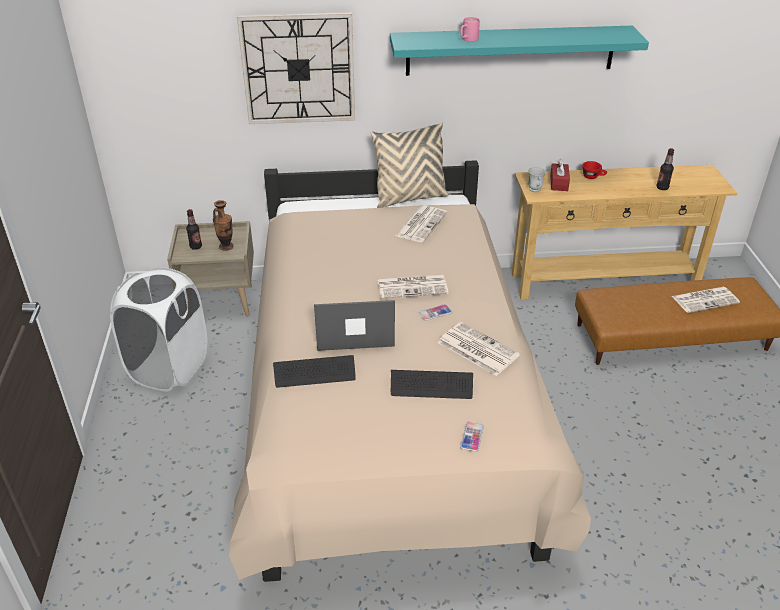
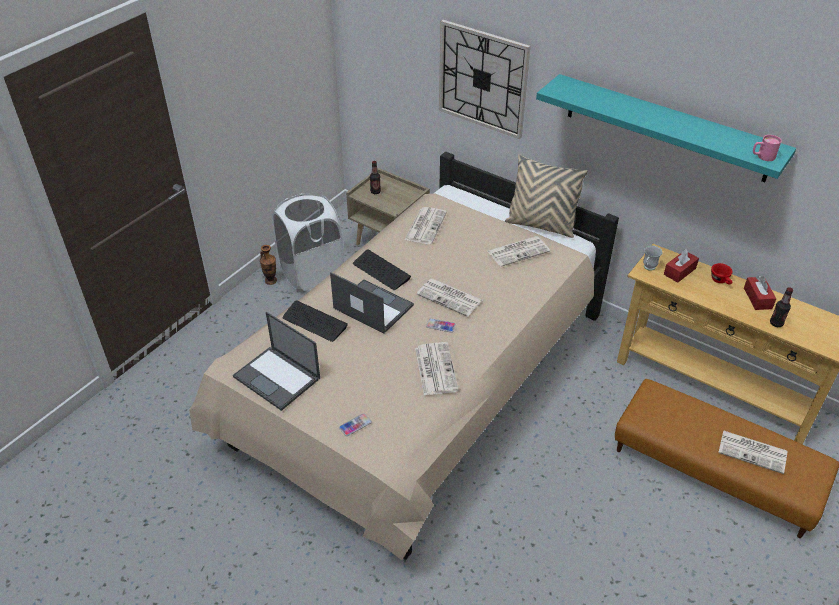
camera: 40 degrees right, 5 degrees up
vase [213,200,233,251] -> vase moved to [260,245,277,285]
keyboard [391,370,473,399] -> keyboard moved to [353,250,411,290]
pink mug [460,17,480,41] -> pink mug moved to [753,135,782,161]
none -> laptop [233,312,320,411]
none -> newspaper [405,207,447,244]
none -> red tissue box [744,276,776,310]

